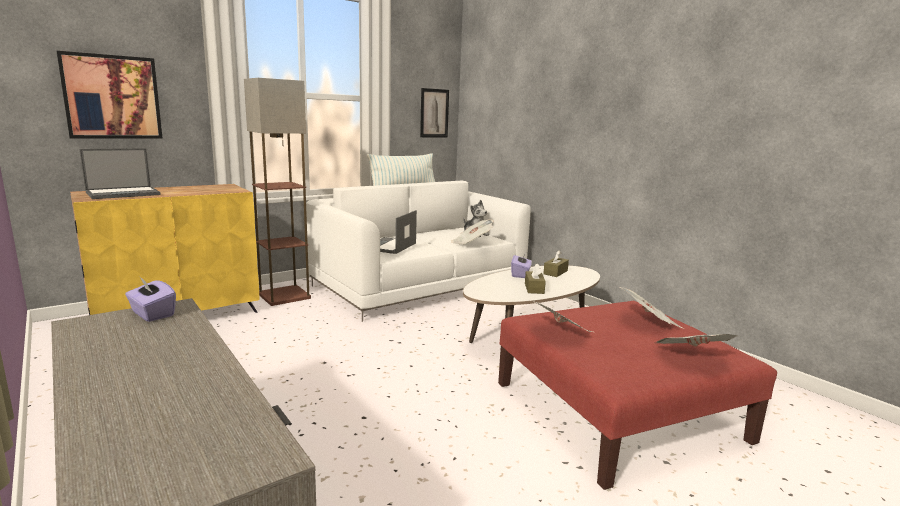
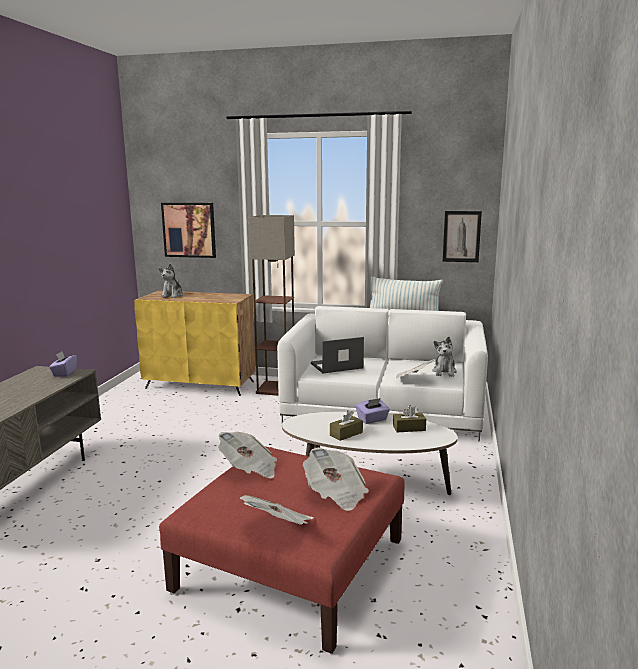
camera: 50 degrees right, 0 degrees up
laptop [79,148,161,199] -> plush toy [159,264,183,298]

